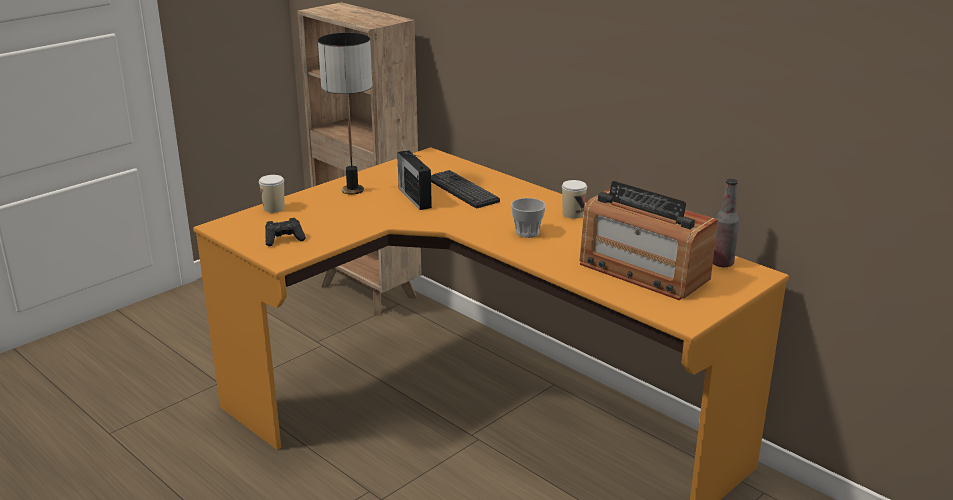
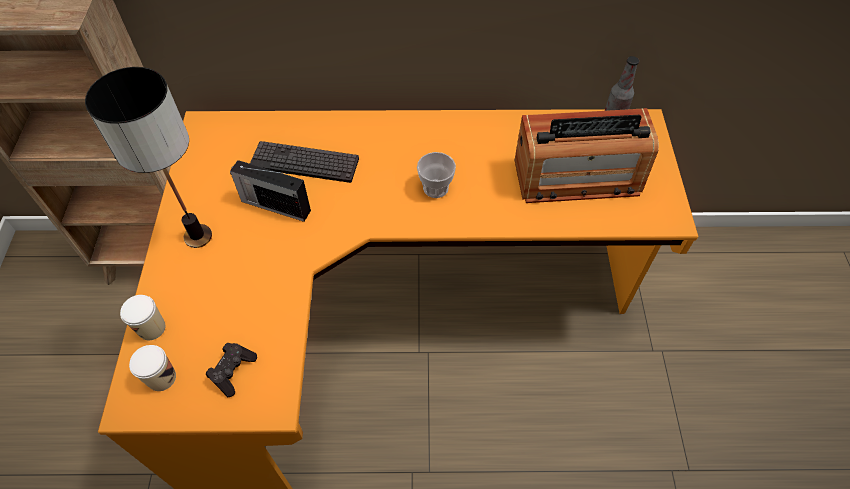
camera: 45 degrees left, 30 degrees up
cup [562,180,587,218] -> cup moved to [129,345,176,391]

